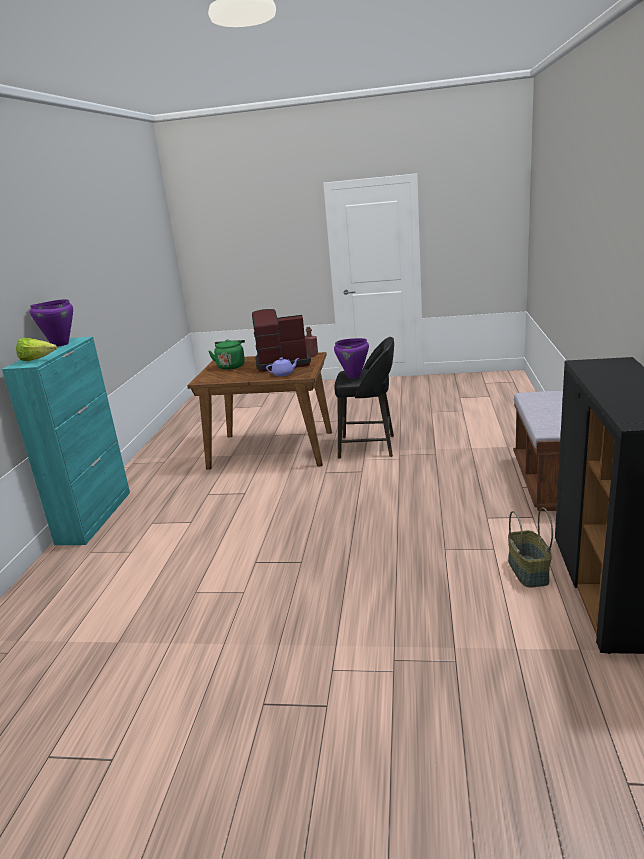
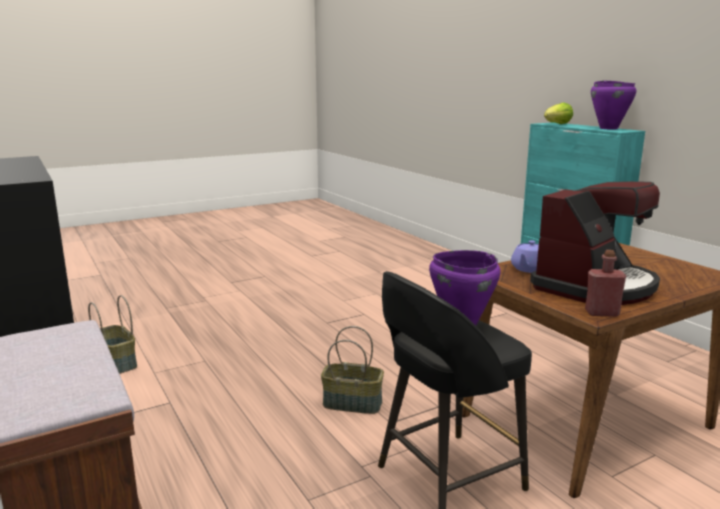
camera: 140 degrees right, 5 degrees down
green kettle [208,339,245,370] -> none
none -> basket [321,326,384,414]

